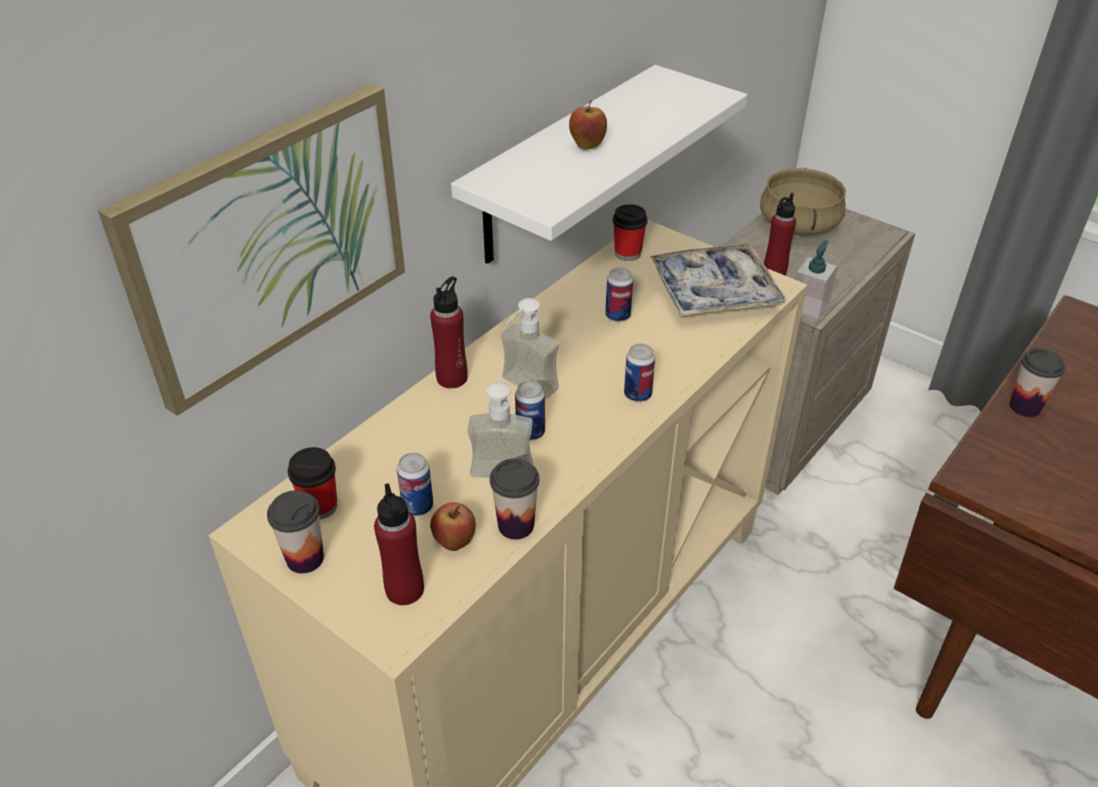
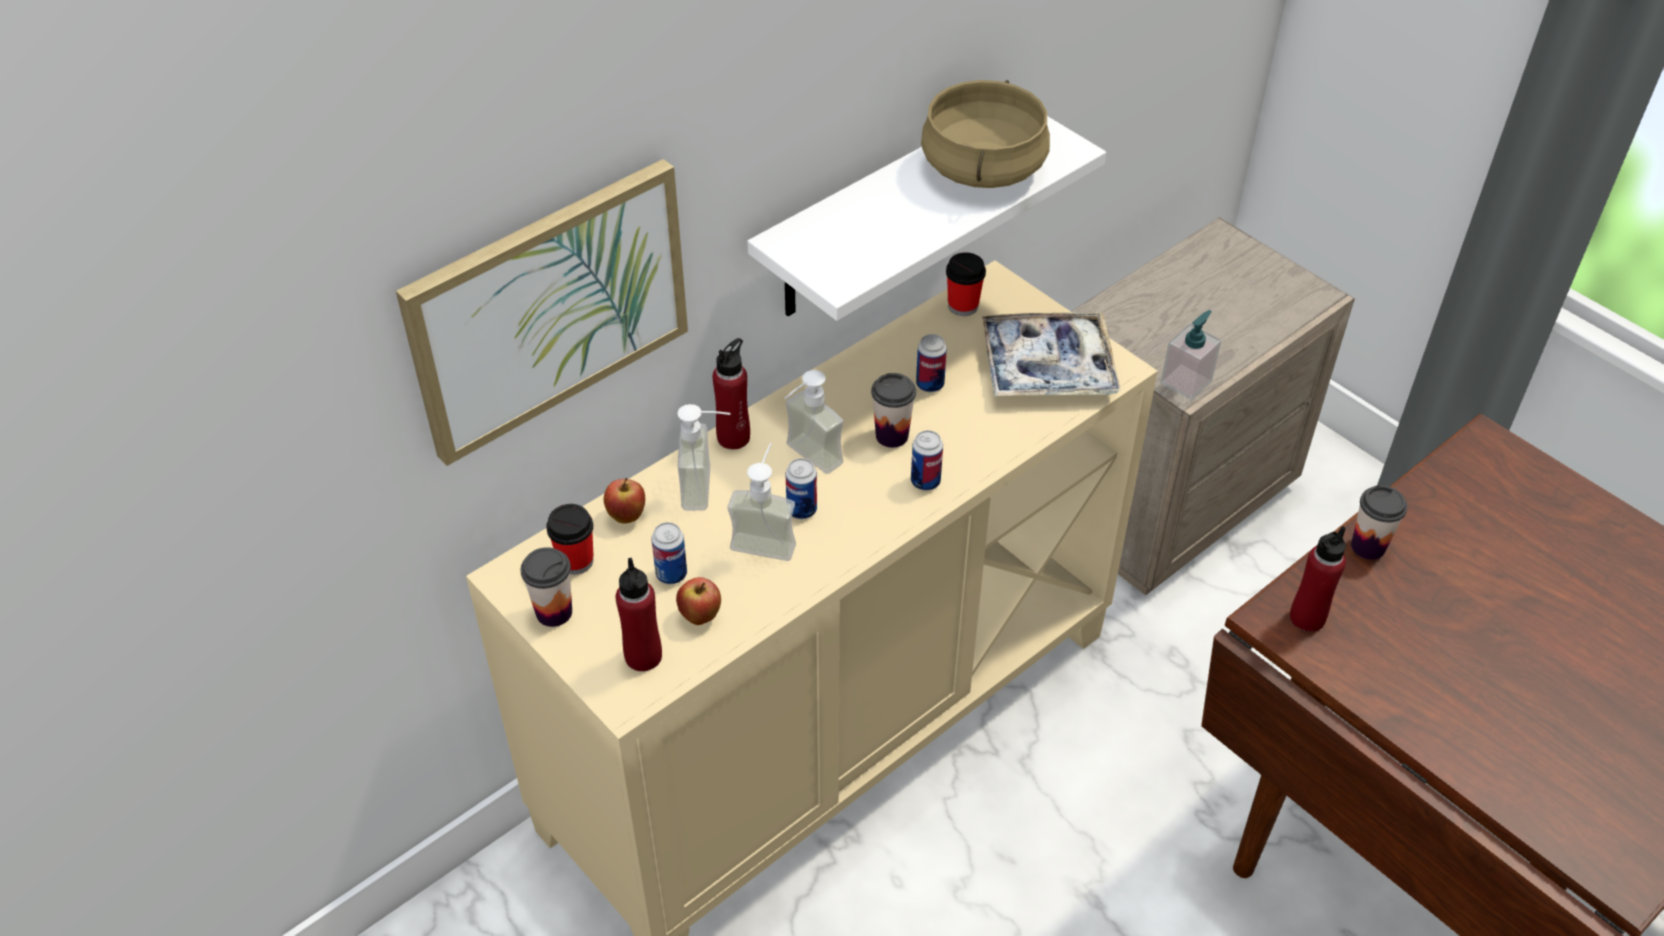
camera: 10 degrees right, 5 degrees up
cup [490,458,540,540] -> cup moved to [871,373,916,448]
apple [569,100,607,150] -> apple moved to [604,478,645,524]
beige cooking pot [760,168,846,236] -> beige cooking pot moved to [921,80,1050,188]
red bottle [764,193,796,275] -> red bottle moved to [1290,526,1346,632]
none -> soap dispenser [677,404,731,511]

